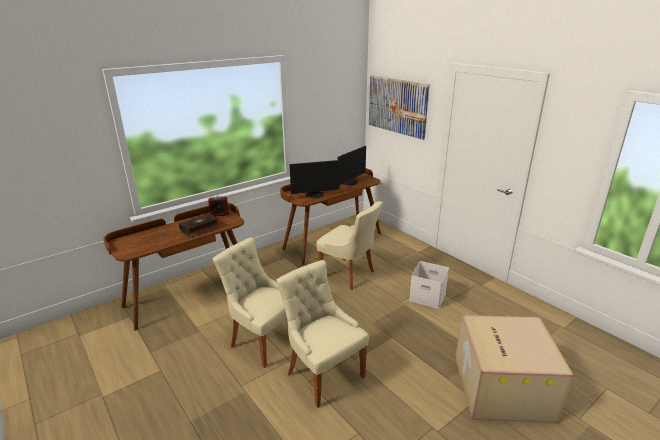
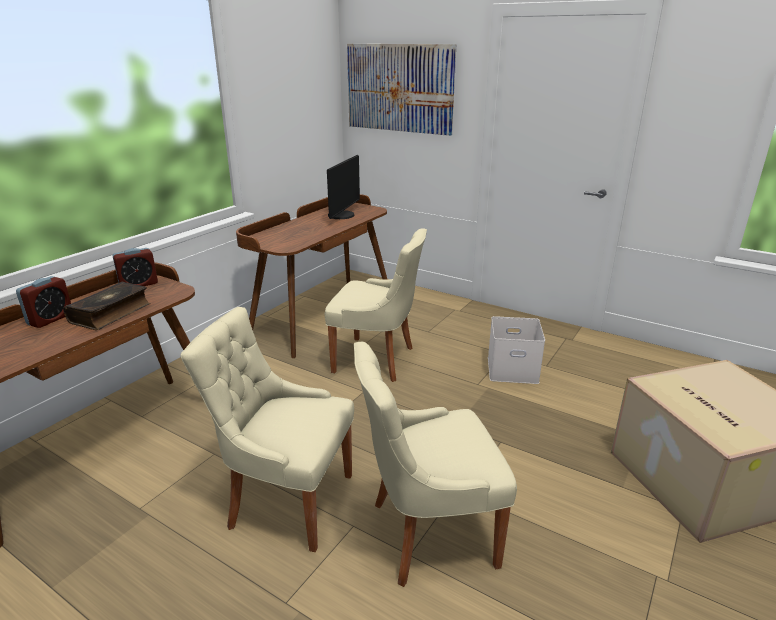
camera: 20 degrees left, 0 degrees up
beige chair [276,260,369,408] -> beige chair turned 45 degrees counterclockwise [354,342,517,587]
monitor [290,160,340,198] -> none
none -> alarm clock [16,276,71,328]

